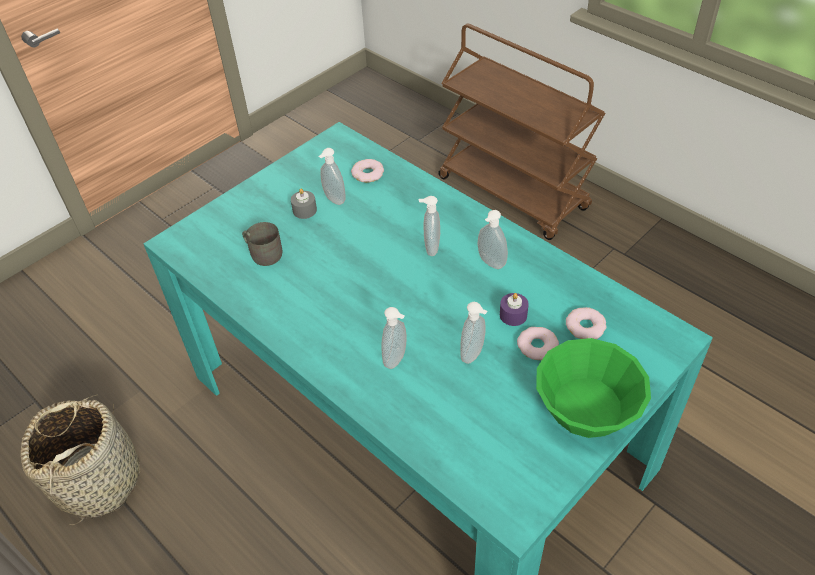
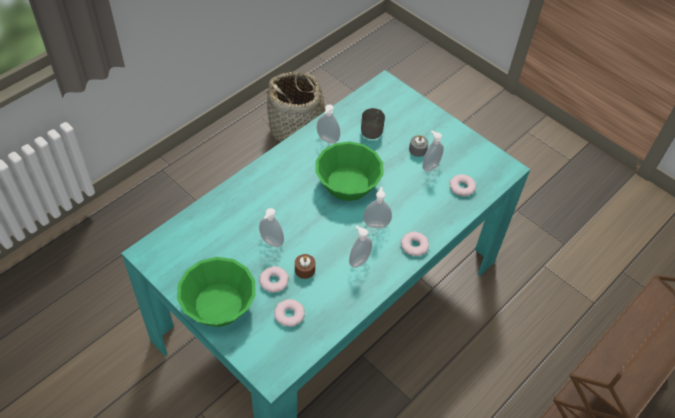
camera: 85 degrees right, 5 degrees up
soap dispenser [381,307,407,369] -> soap dispenser moved to [317,104,340,144]
purple candle [500,293,529,326] -> brown candle [295,254,315,279]
none -> green bowl [315,141,384,201]
none -> donut [401,232,429,256]

